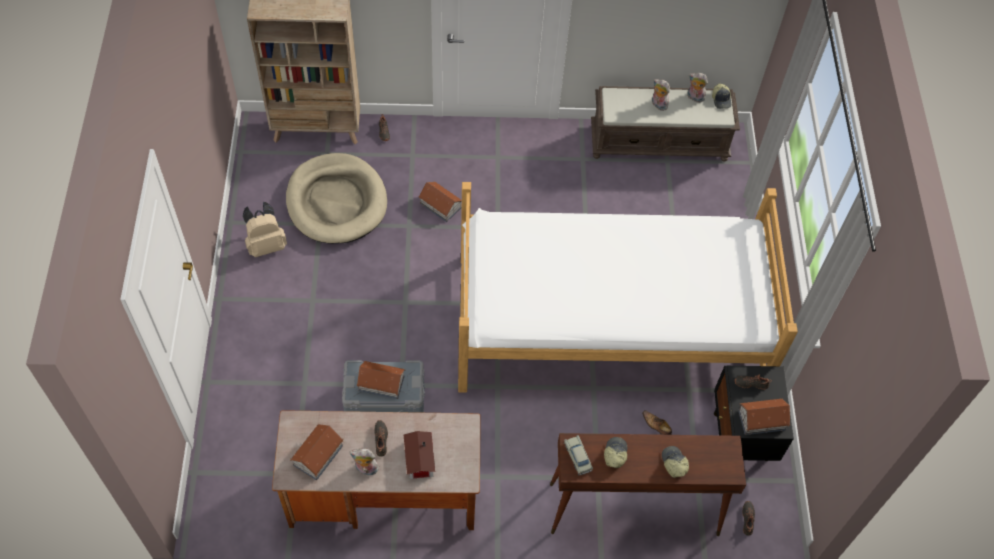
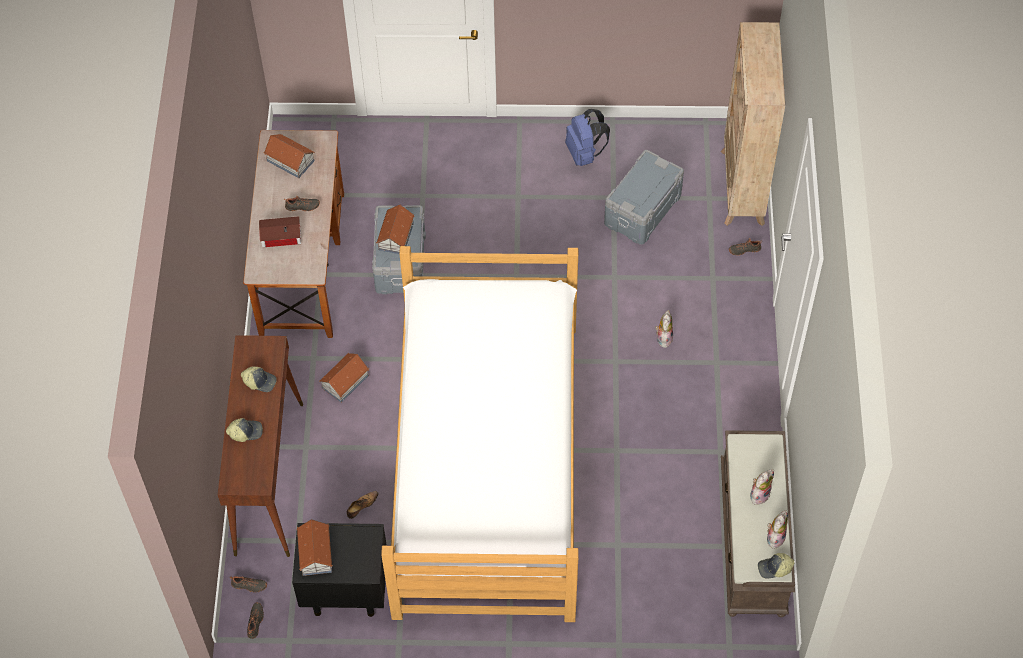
camera: 95 degrees right, 0 degrees up
beige backpack [243,202,287,257] -> blue backpack [565,109,610,166]
beige dog bed [286,153,387,244] -> grey storage box [604,150,684,245]
plush toy [349,448,379,476] -> plush toy moved to [655,310,673,348]
toy house [418,182,462,222] -> toy house moved to [319,353,369,403]
beige toy car [564,435,593,475] -> none
black shoe [735,375,772,390] -> black shoe moved to [247,602,264,639]

